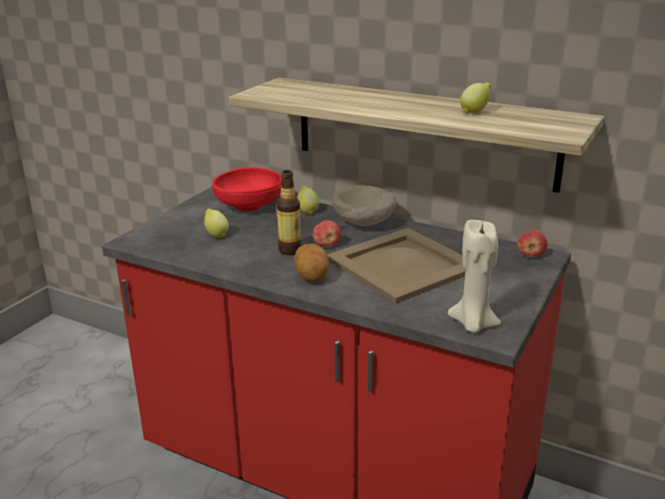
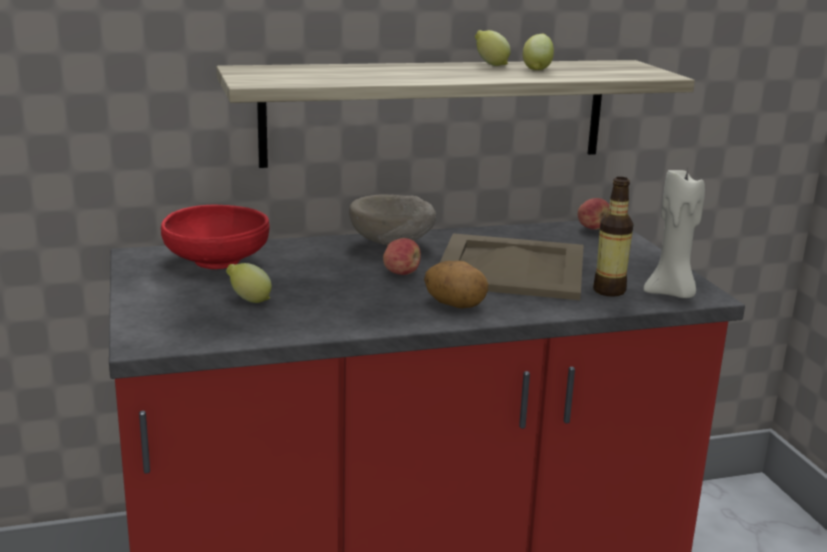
camera: 45 degrees left, 5 degrees down
bottle [277,170,302,255] -> bottle moved to [593,177,633,297]
lemon [297,186,319,214] -> lemon moved to [475,30,511,66]

